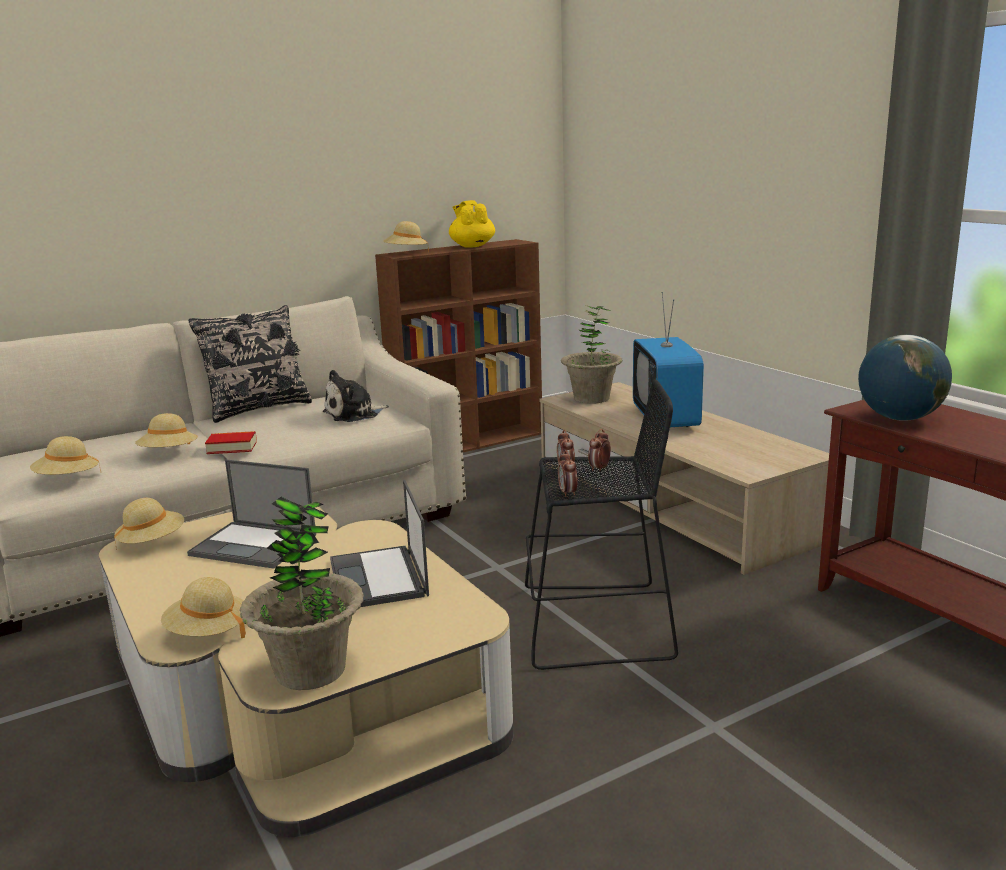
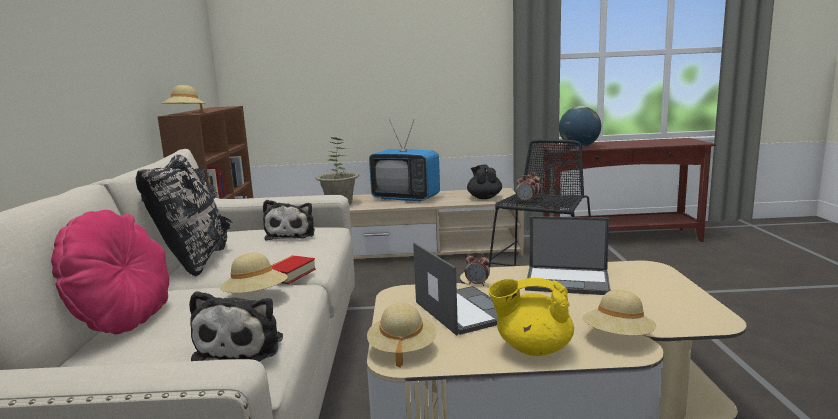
camera: 60 degrees left, 5 degrees down
beige hat [30,436,101,475] -> plush toy [189,291,283,362]
laptop [187,460,316,569] -> laptop turned 75 degrees counterclockwise [413,243,498,336]
potted plant [240,497,364,690] -> none
yellow teapot [449,200,495,248] -> yellow teapot moved to [488,278,574,356]
alarm clock [558,450,577,497] -> alarm clock moved to [465,252,490,286]
none -> pink pillow [51,210,169,334]
none -> black teapot [467,164,502,199]

